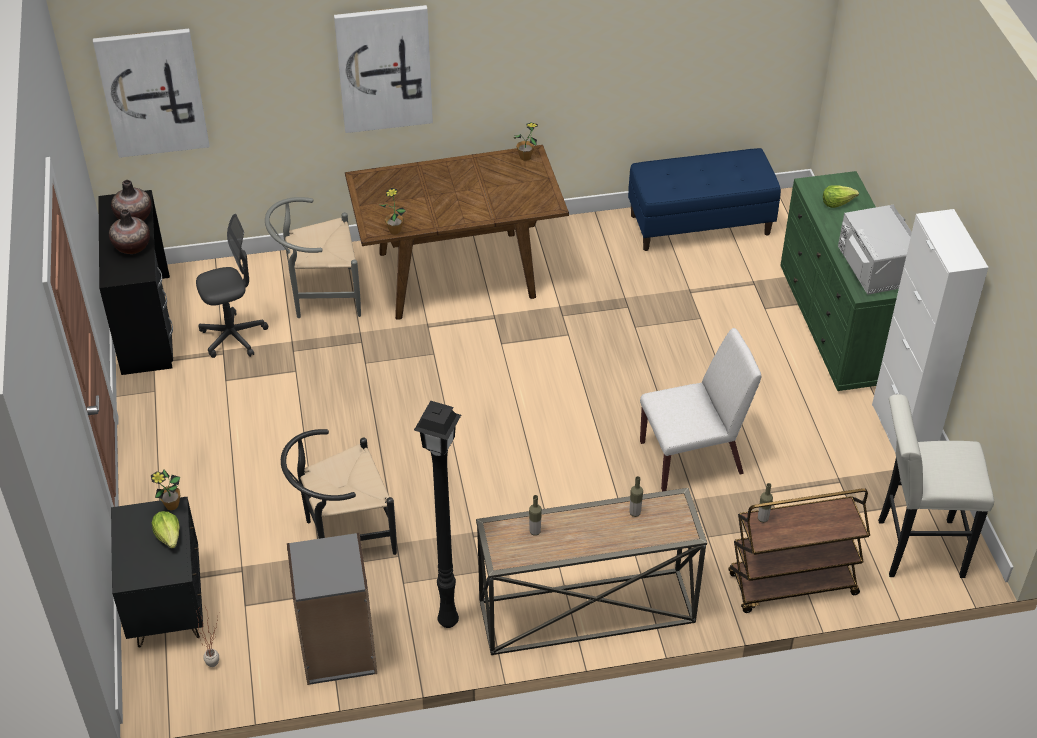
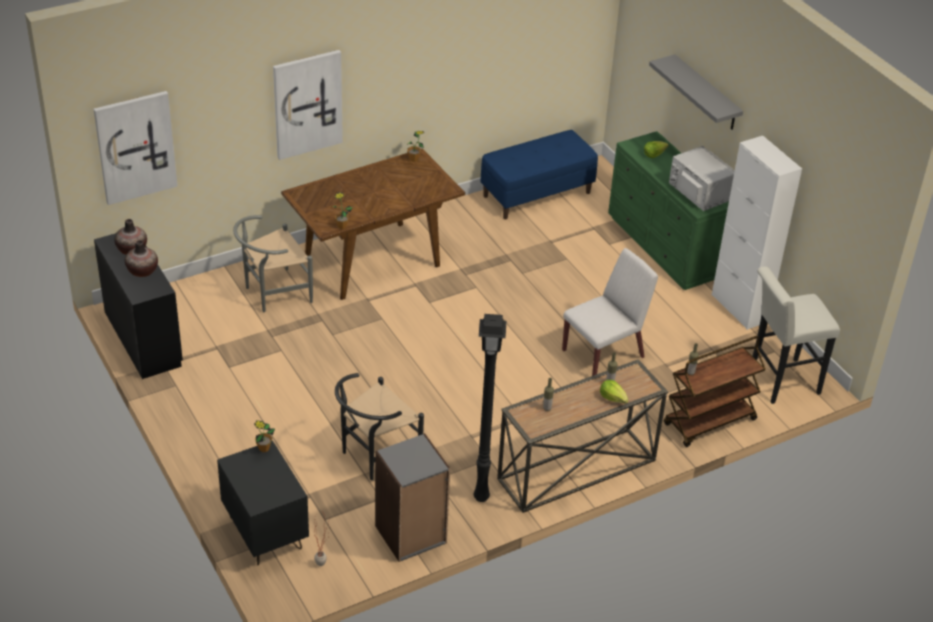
camera: 20 degrees left, 5 degrees down
lettuce [152,511,180,548] -> lettuce moved to [600,380,628,403]
grey office chair [196,214,268,358] -> none
none -> grey shelf [649,54,743,130]

